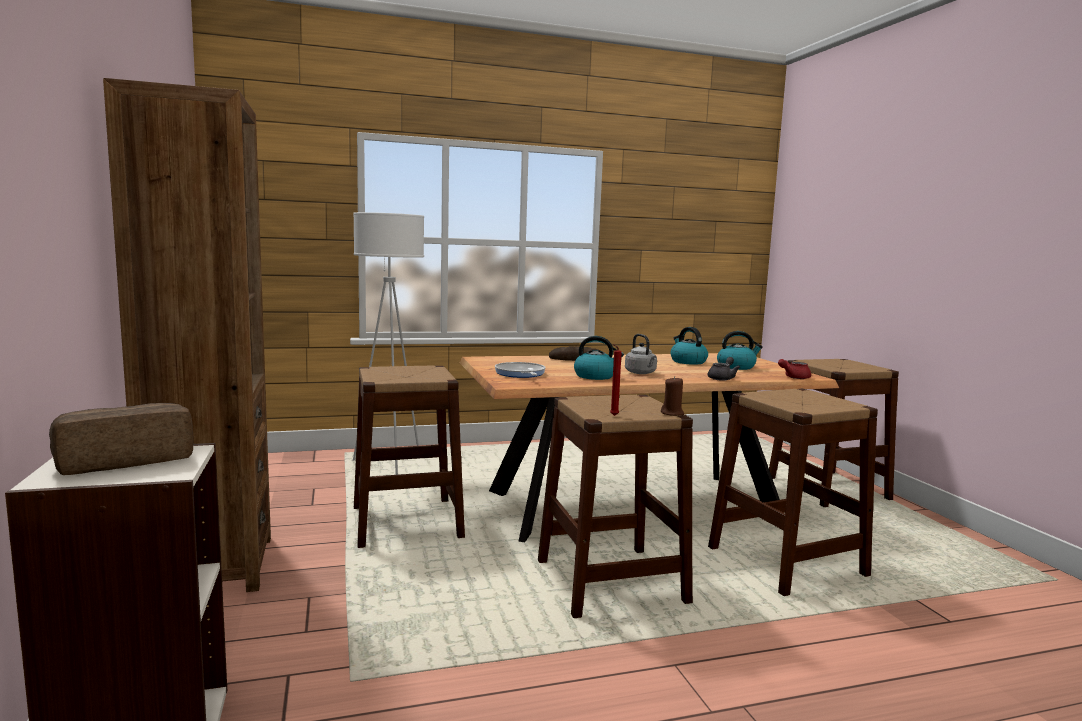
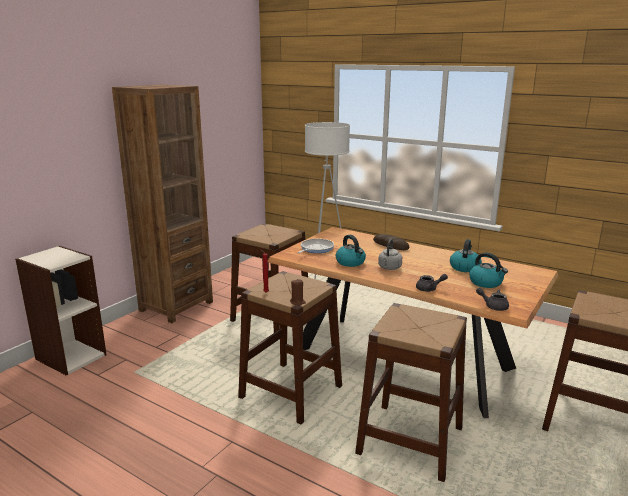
camera: 50 degrees right, 10 degrees up
bread [49,403,194,475] -> none
red teapot [778,359,811,379] -> grey teapot [476,287,509,311]

